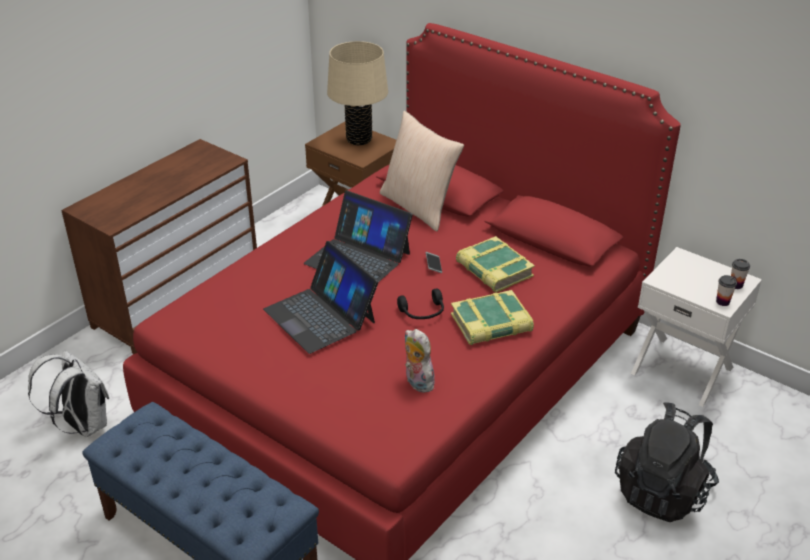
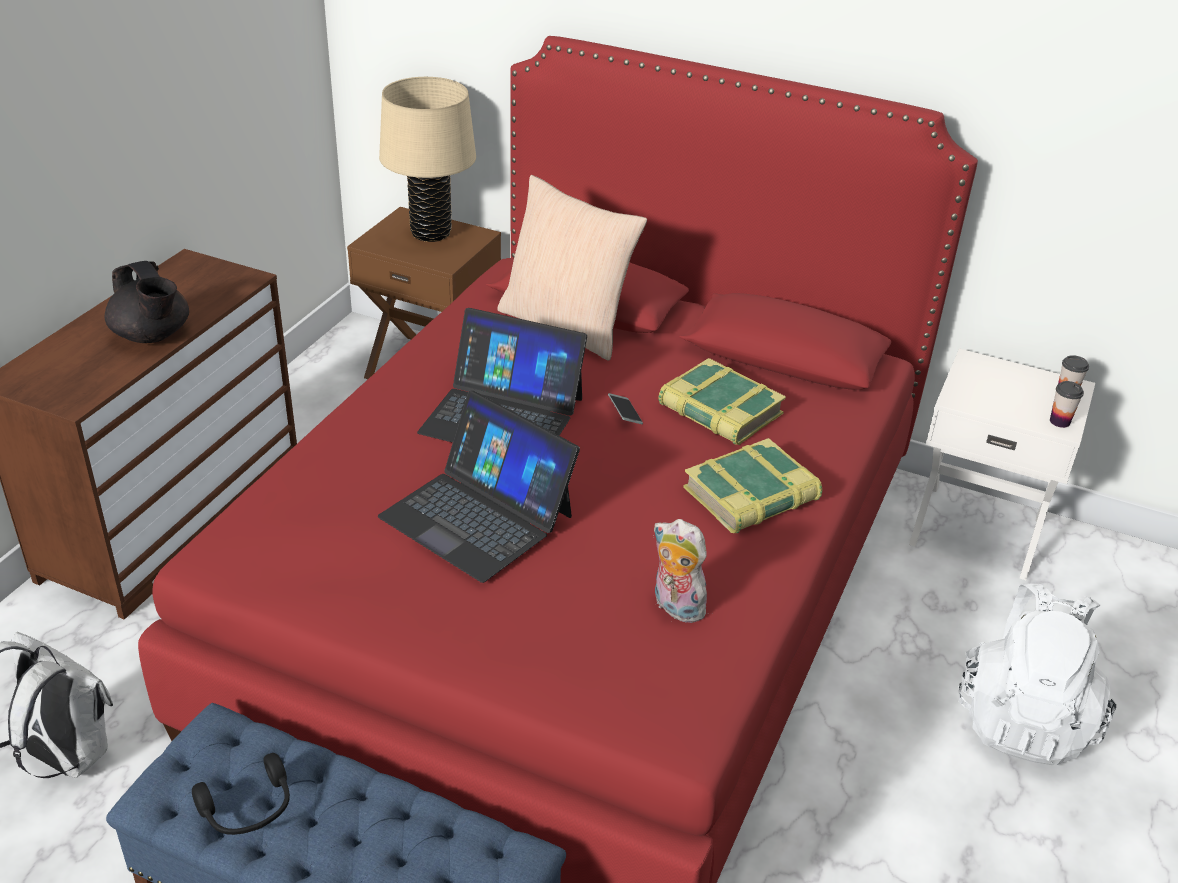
camera: 15 degrees left, 0 degrees up
black headphones [397,288,444,319] -> black headphones moved to [192,753,290,835]
black backpack [615,403,719,522] -> white backpack [959,583,1116,766]
none -> black teapot [105,261,189,343]

